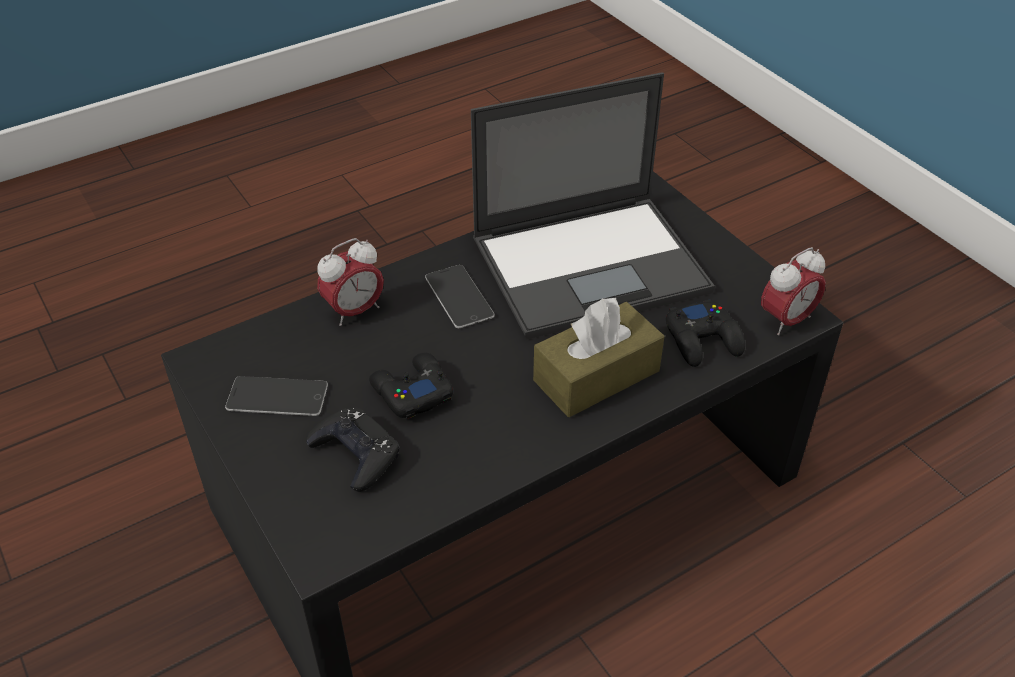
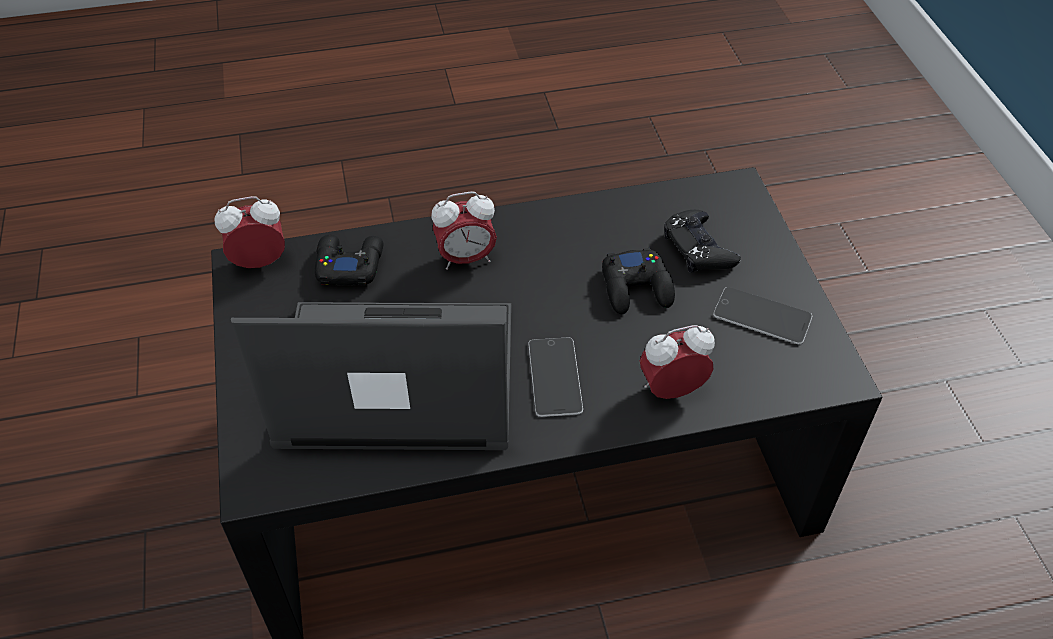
camera: 160 degrees left, 5 degrees up
brown tissue box [533,298,664,417] -> alarm clock [431,191,497,270]

